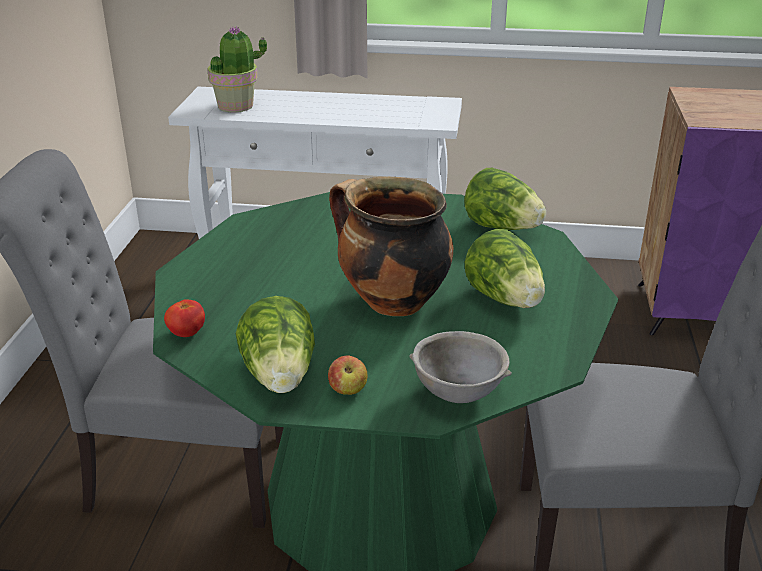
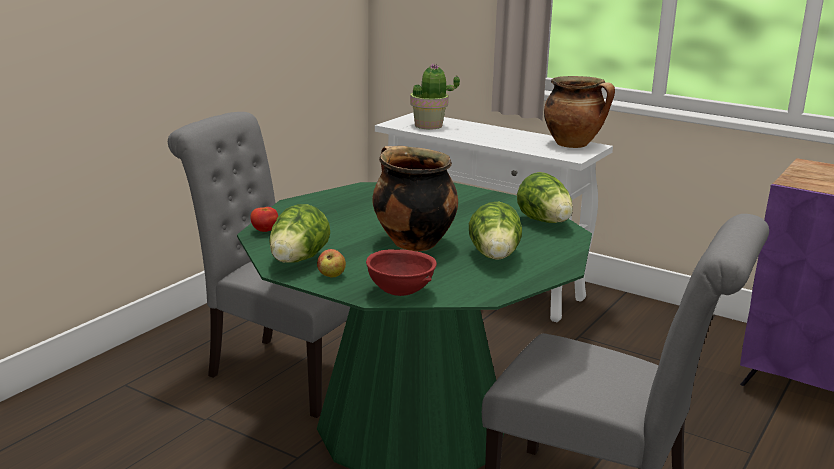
camera: 25 degrees right, 10 degrees down
grey bowl [409,331,512,403] -> red bowl [366,249,437,296]
none -> cooking pot [544,76,615,148]

